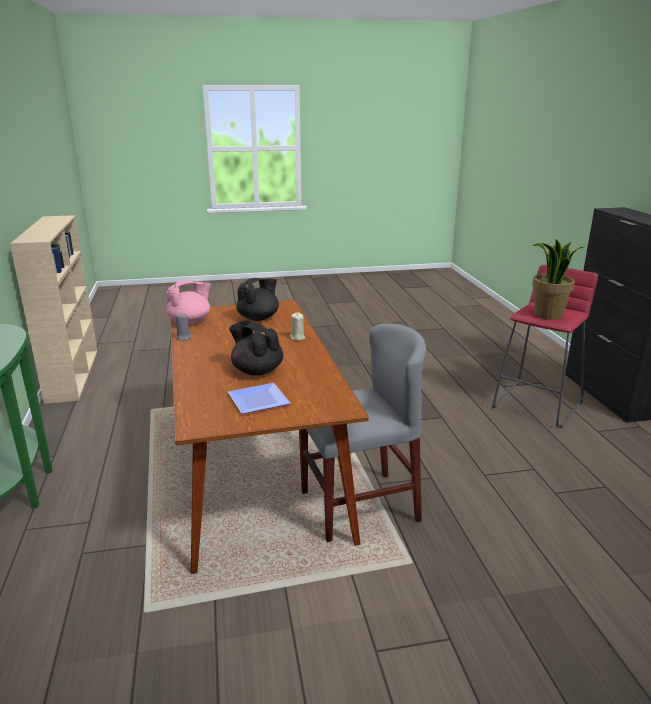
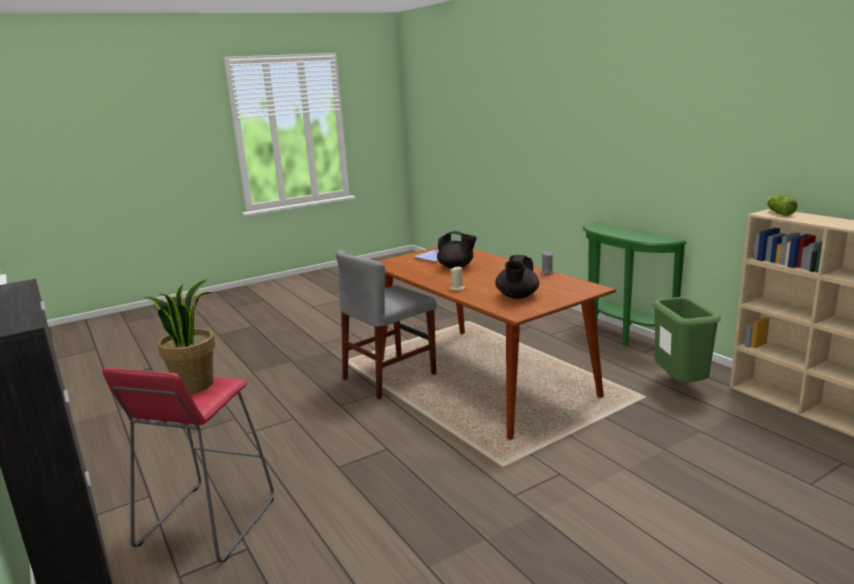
camera: 160 degrees right, 5 degrees down
pink teapot [166,281,211,324] -> none
none -> green trash can [653,297,721,382]
none -> lettuce [767,194,798,216]

